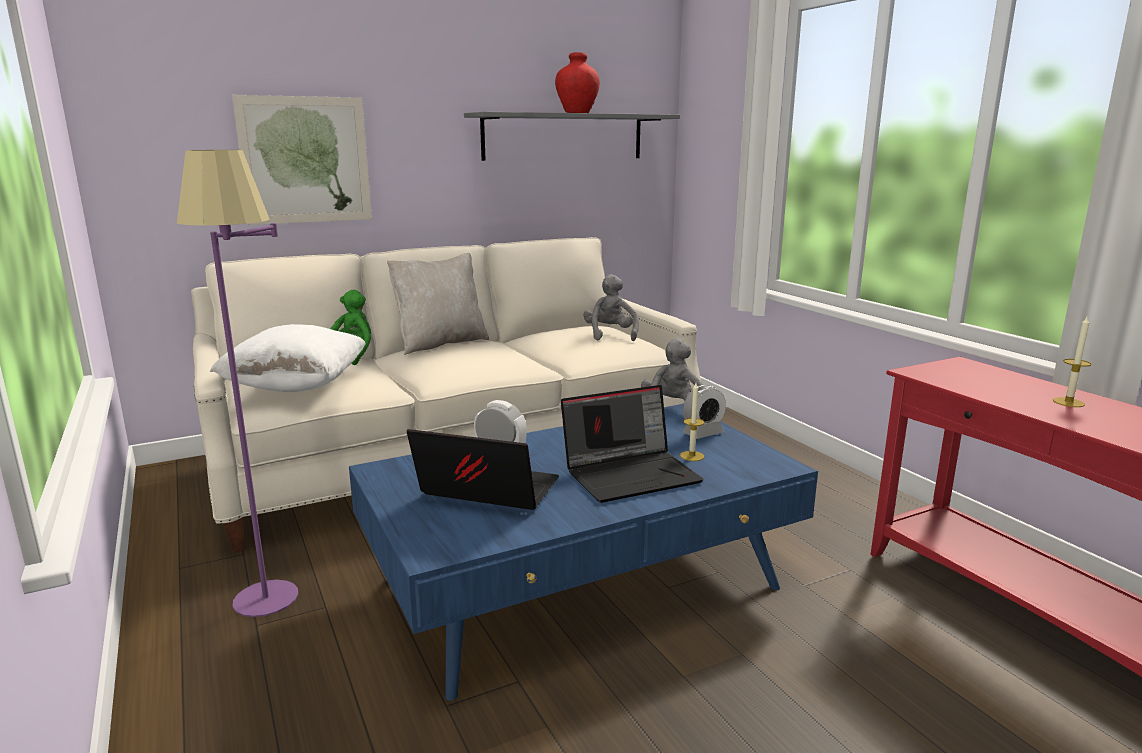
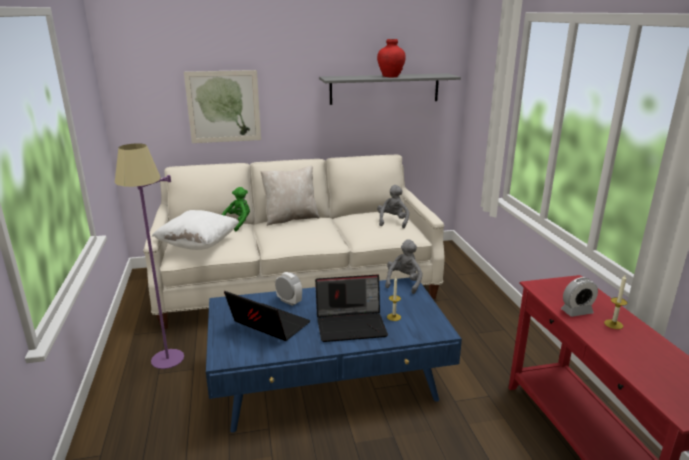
camera: 15 degrees right, 5 degrees up
alarm clock [683,385,726,439] -> alarm clock moved to [561,277,598,317]

